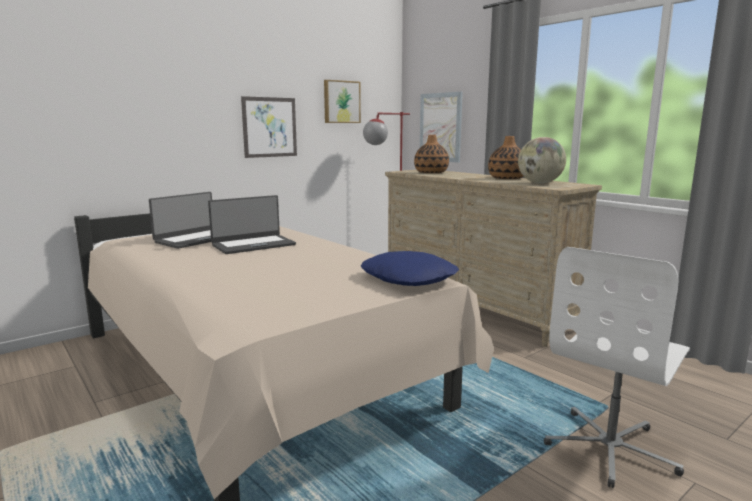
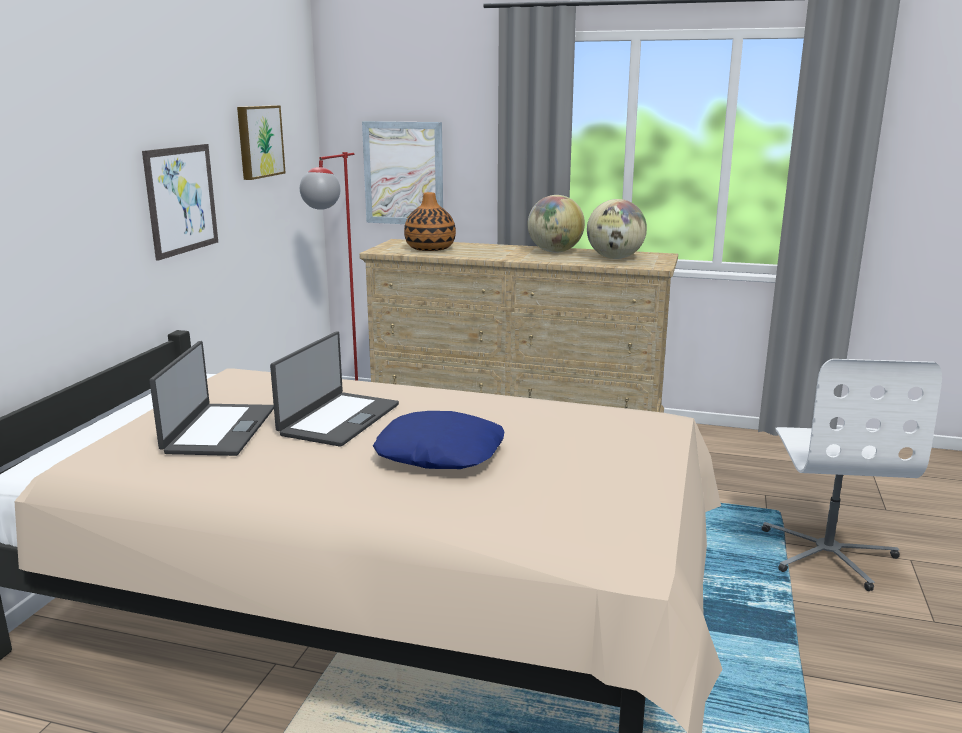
camera: 35 degrees left, 5 degrees up
blue pillow [361,251,459,286] -> blue pillow moved to [373,411,504,469]
vase [488,136,523,179] -> globe [528,195,585,253]

